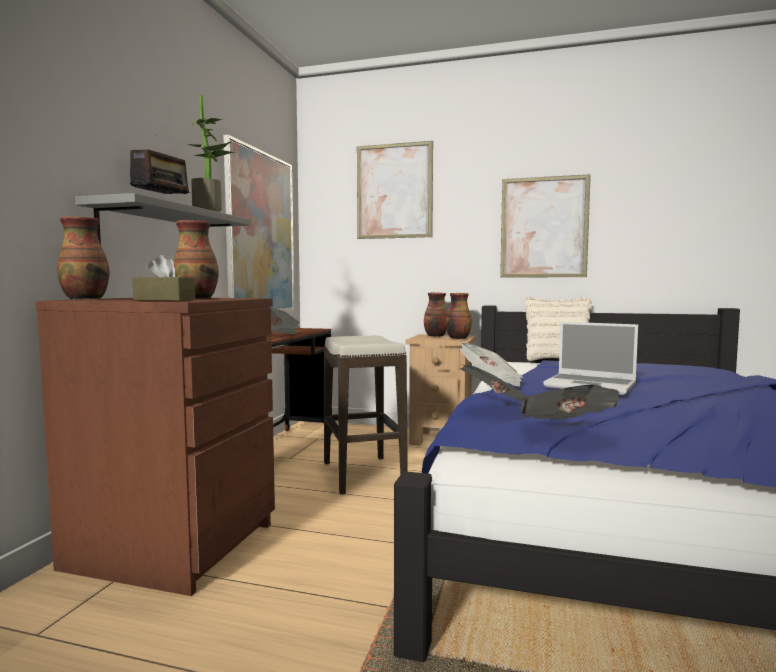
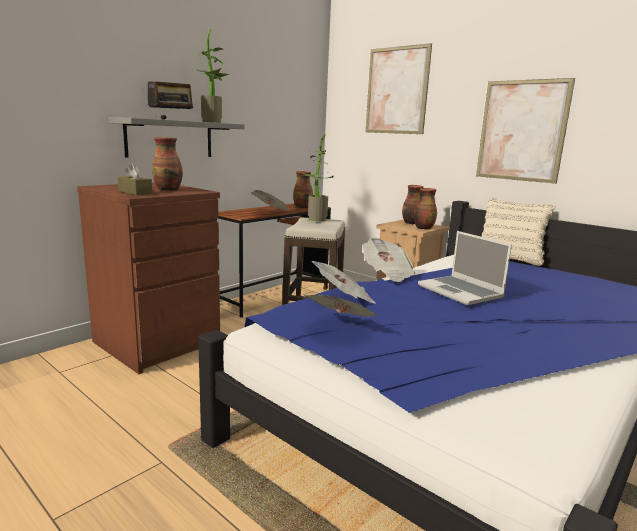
camera: 25 degrees right, 10 degrees up
vase [57,216,110,300] -> vase moved to [293,171,313,208]
picture [223,134,294,312] -> none
none -> potted plant [299,134,334,222]

